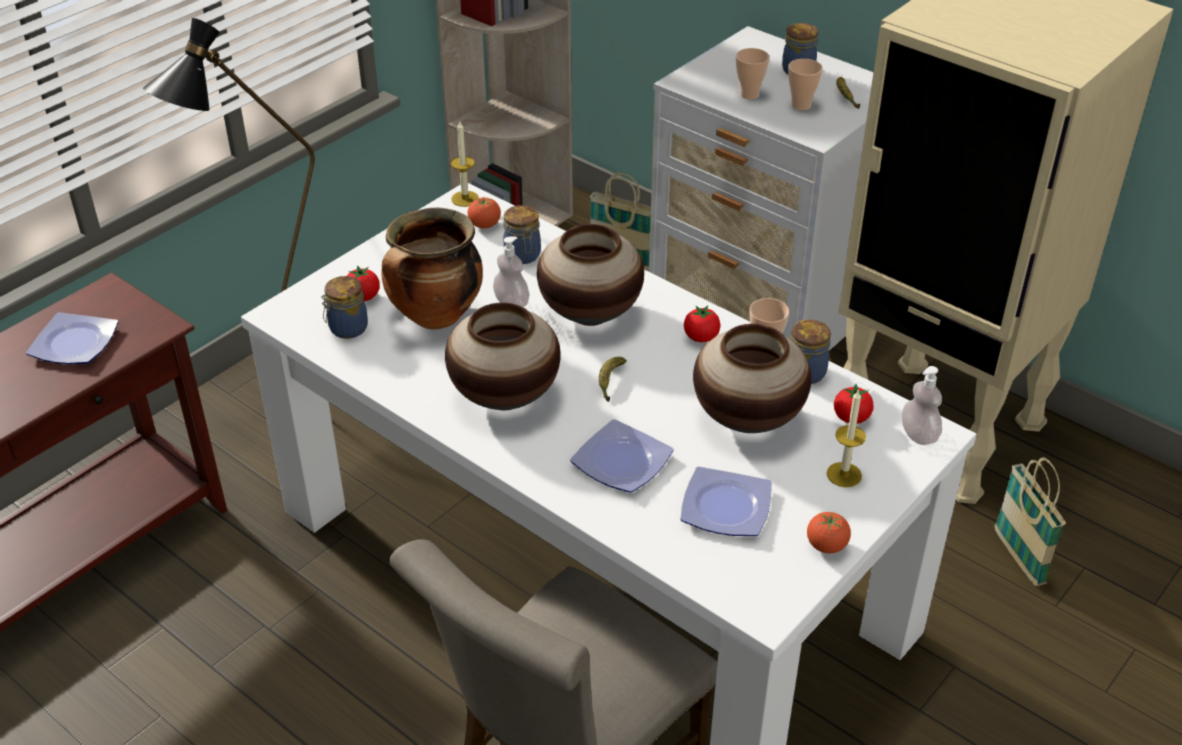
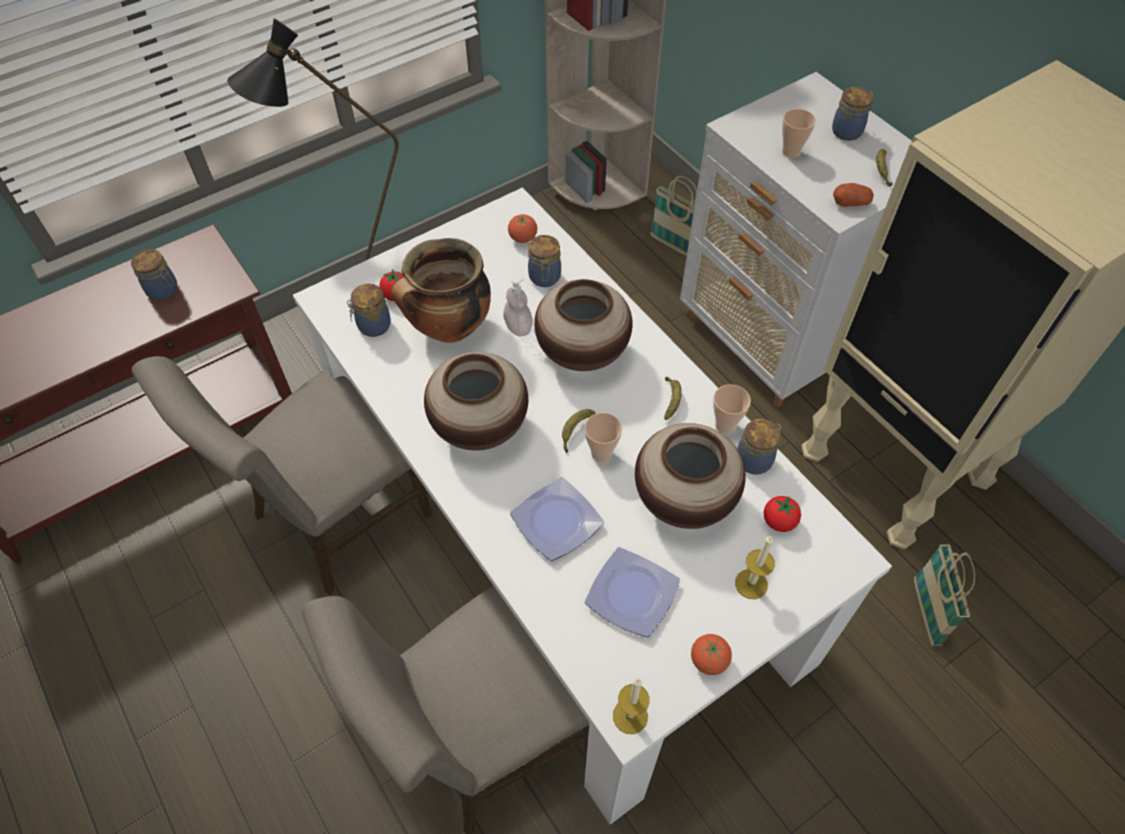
camera: 15 degrees right, 15 degrees up
plate [26,312,118,365] -> jar [131,249,177,300]
candle [451,121,479,207] -> candle moved to [613,678,650,734]
tomato [684,305,721,342] -> banana [664,377,682,420]
cup [788,59,823,110] -> cup moved to [584,413,622,462]
soap dispenser [901,366,942,445] -> none
none -> beige chair [132,356,432,595]
none -> potato [833,183,874,207]

